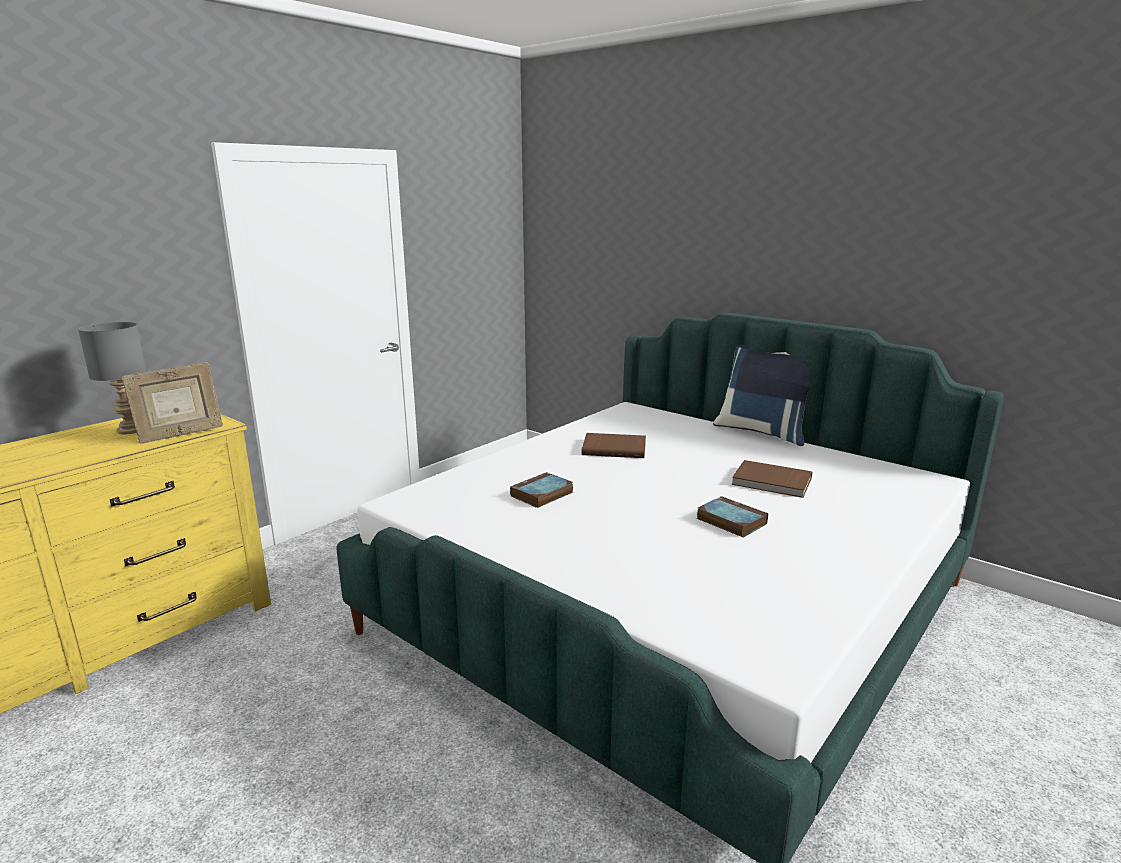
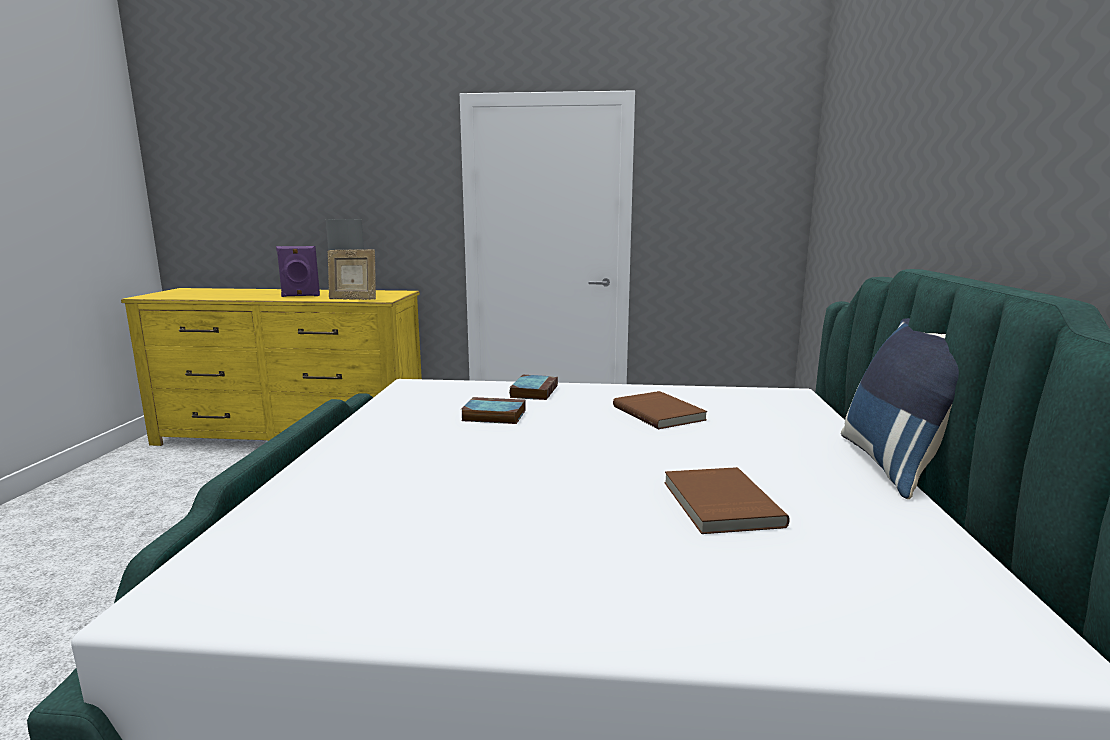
camera: 55 degrees right, 5 degrees down
book [696,496,768,538] -> book moved to [509,375,558,400]
none -> purple speaker [276,246,320,297]

